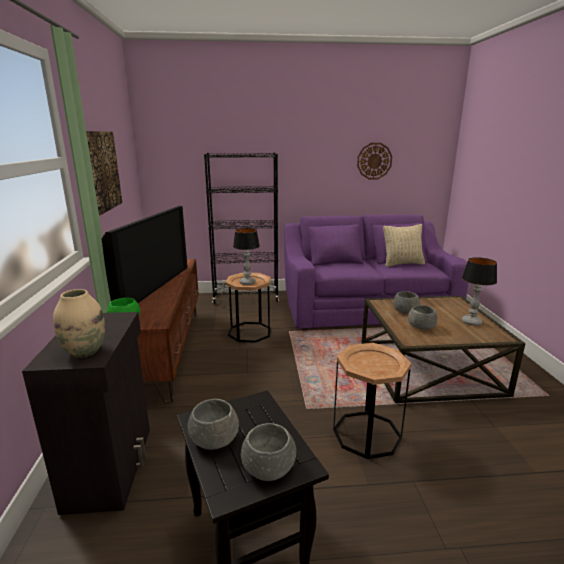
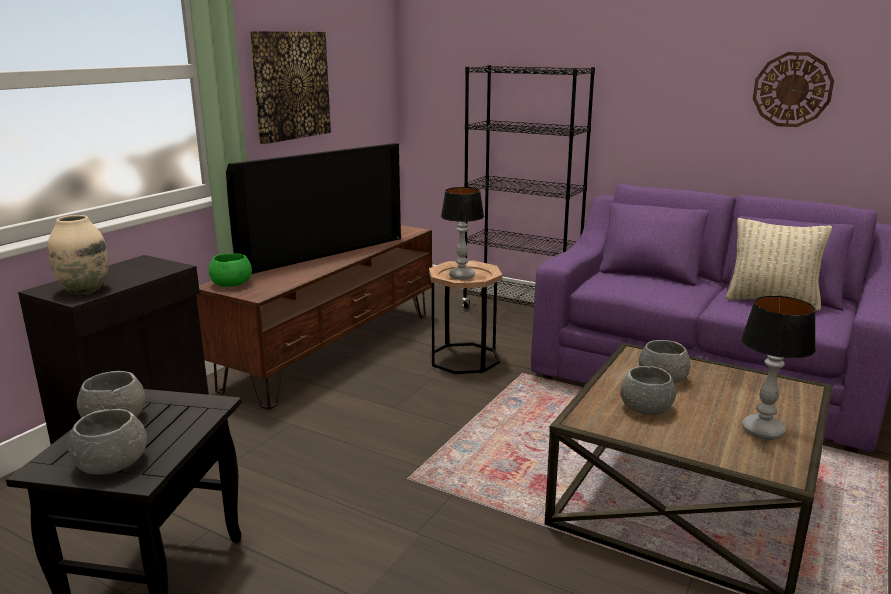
camera: 35 degrees right, 0 degrees up
brown side table [333,343,411,459] -> none

